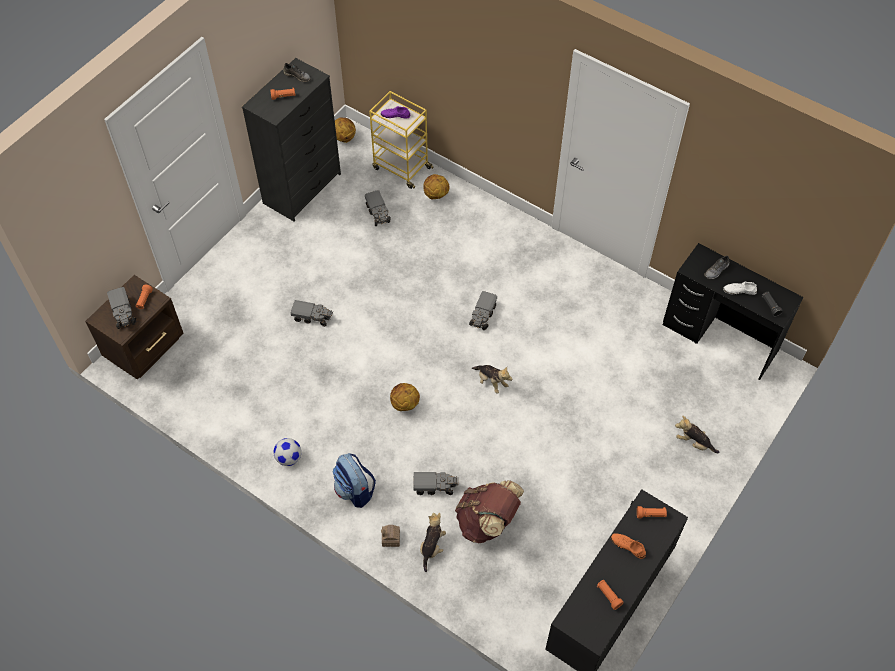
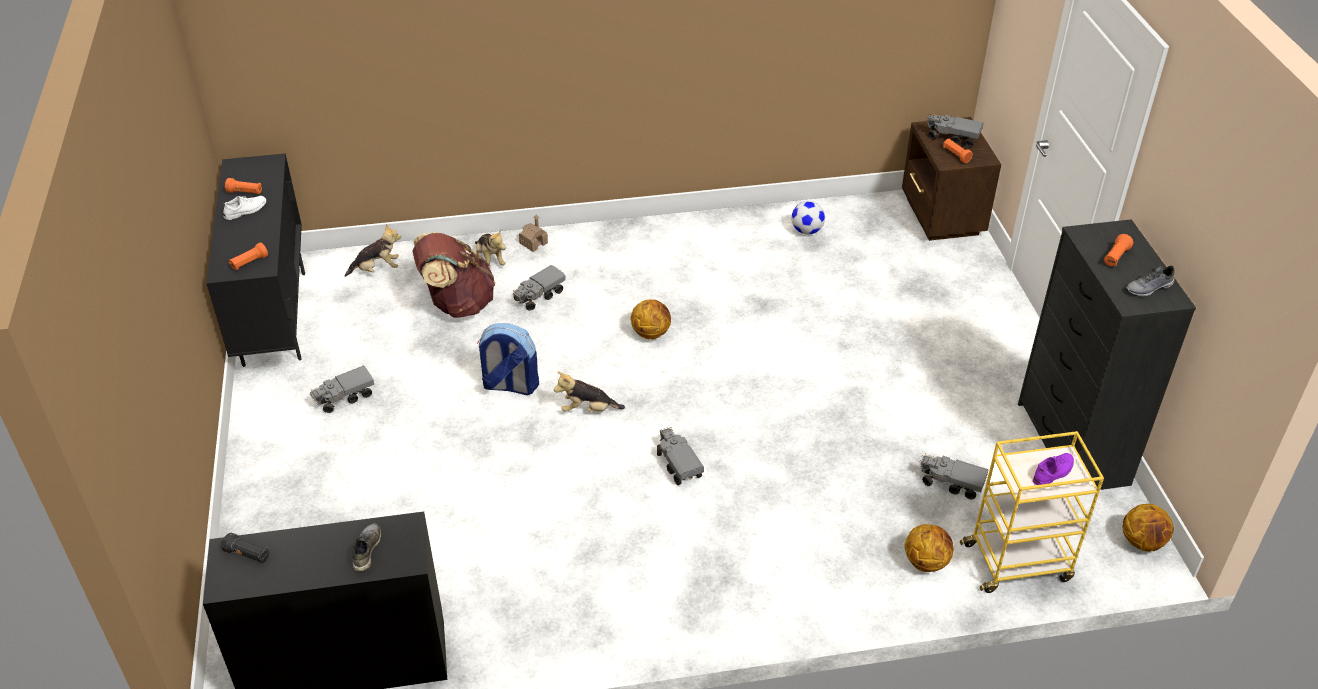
camera: 135 degrees right, 15 degrees down
football [273,438,302,466] -> football moved to [791,201,825,235]
toy truck [291,300,333,327] -> toy truck moved to [309,365,374,413]
backpack [332,453,376,508] -> backpack moved to [477,323,539,395]
orange shoe [611,533,646,559] -> none
plush toy [675,416,719,453] -> plush toy moved to [345,224,401,277]
white shoe [723,281,757,295] -> white shoe moved to [223,196,266,220]

